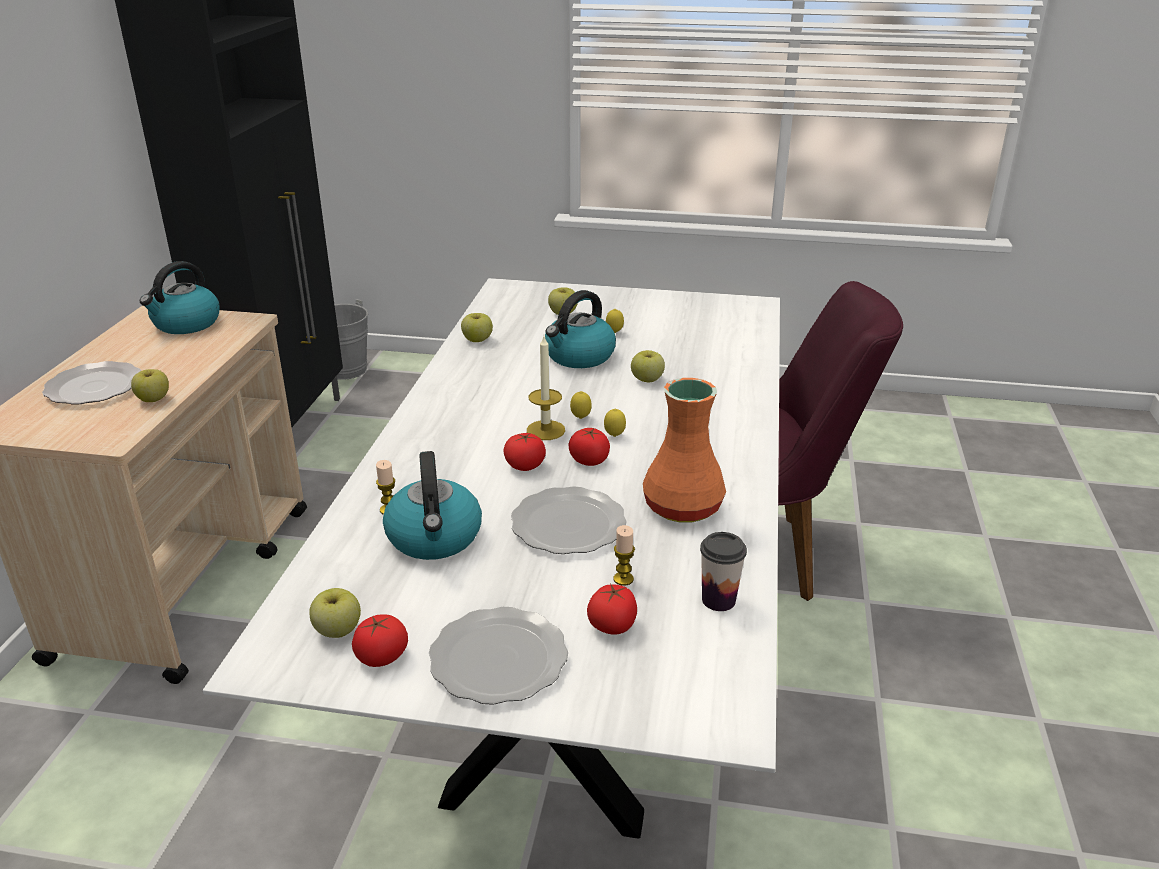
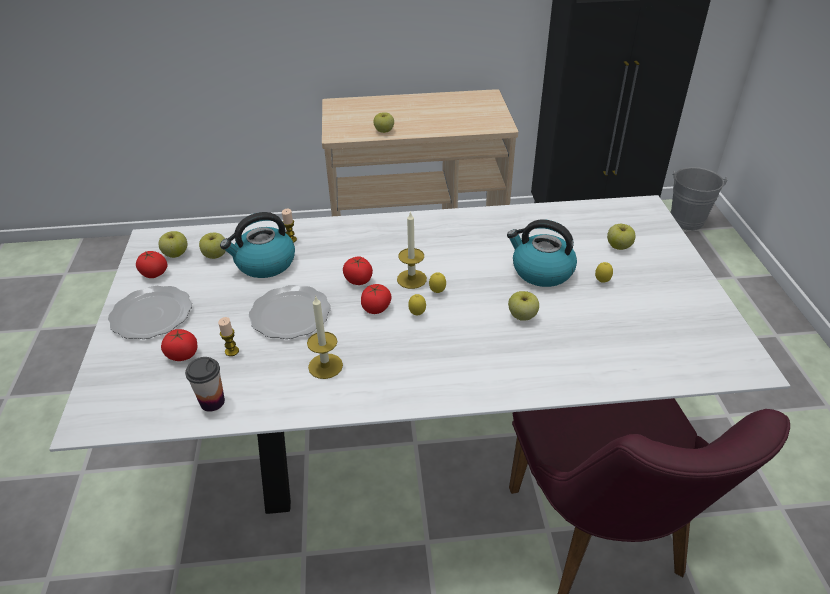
camera: 75 degrees right, 10 degrees up
plate [42,361,141,405] -> none
kettle [140,261,220,334] -> none
apple [461,313,493,342] -> apple moved to [199,233,226,259]
orange vase [643,378,726,523] -> candle [307,295,343,379]

